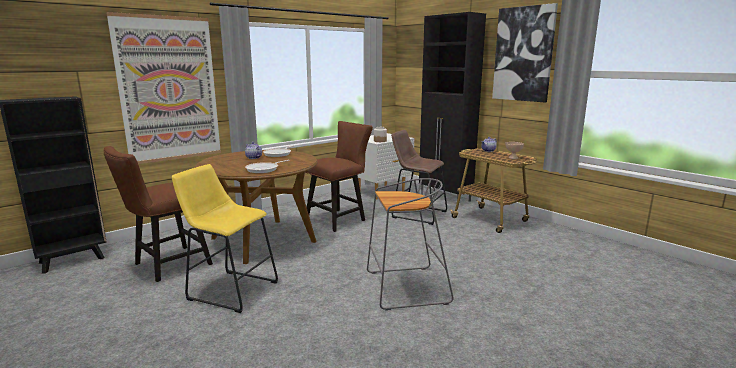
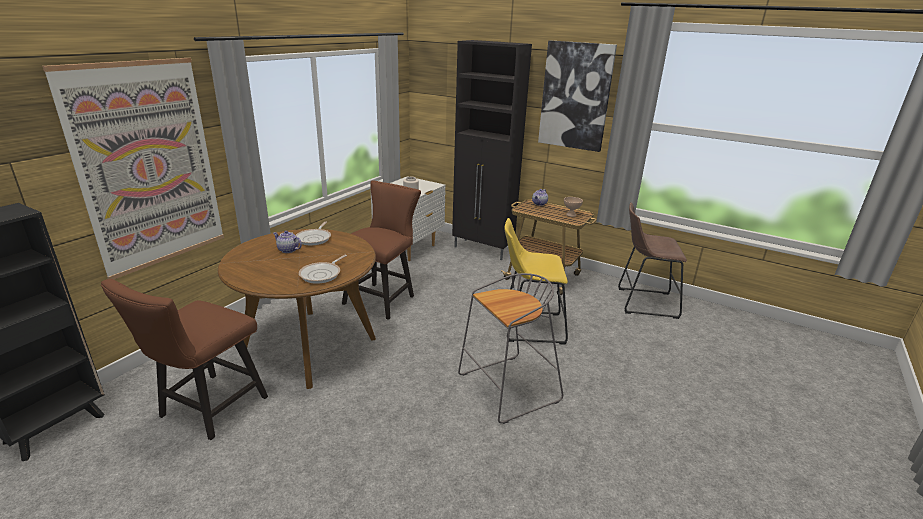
camera: 20 degrees left, 10 degrees up
yellow stool [172,164,278,313] -> yellow stool moved to [504,218,568,345]
brown stool [391,130,447,225] -> brown stool moved to [618,202,687,319]

